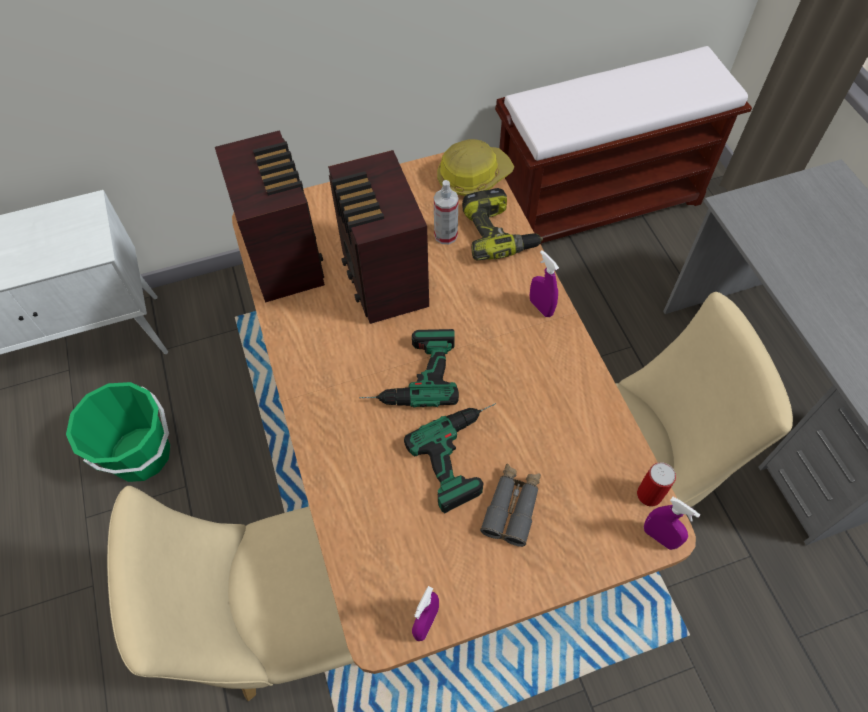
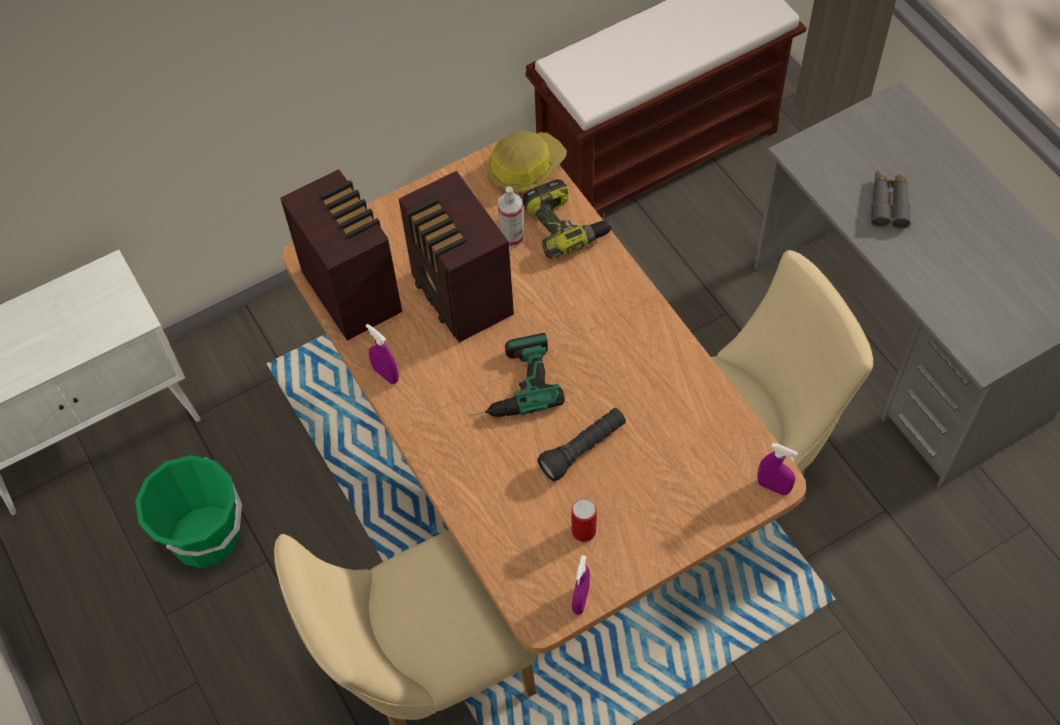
camera: 10 degrees left, 0 degrees up
power drill [404,403,496,513] -> black flashlight [537,408,626,481]
grey binoculars [480,464,541,547] -> grey binoculars moved to [871,171,911,229]
purple spray bottle [530,250,559,317] -> purple spray bottle moved to [366,324,399,384]
can [637,462,676,506] -> can moved to [571,498,597,542]

